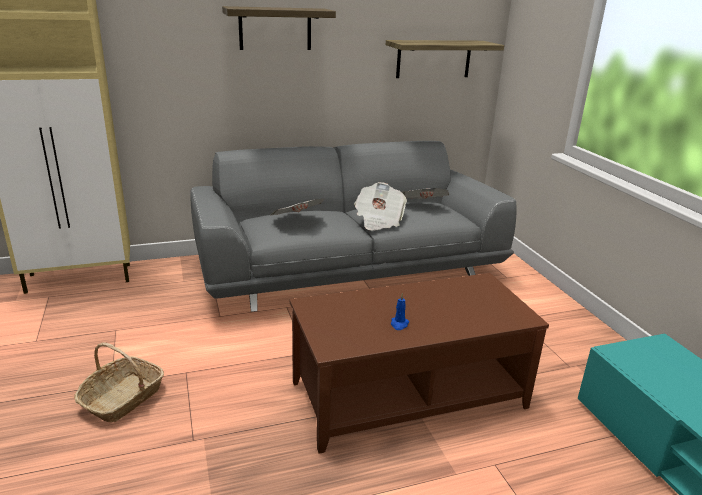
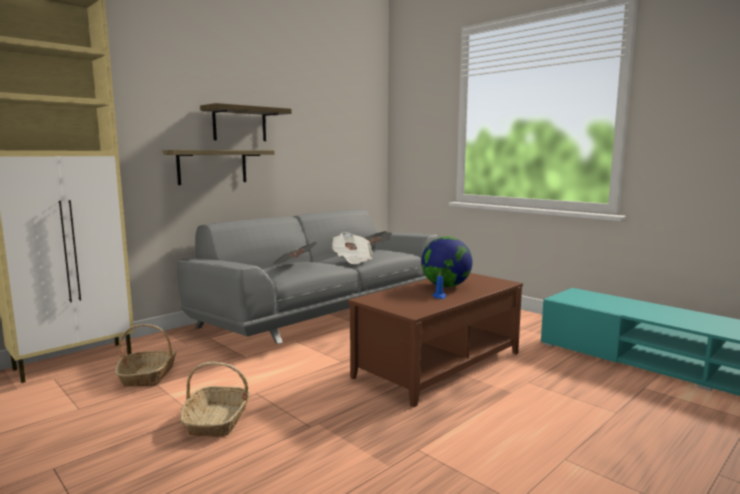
camera: 25 degrees left, 15 degrees down
shelf [386,40,504,78] -> shelf moved to [163,150,274,185]
none -> basket [115,324,177,387]
none -> globe [421,237,472,287]

